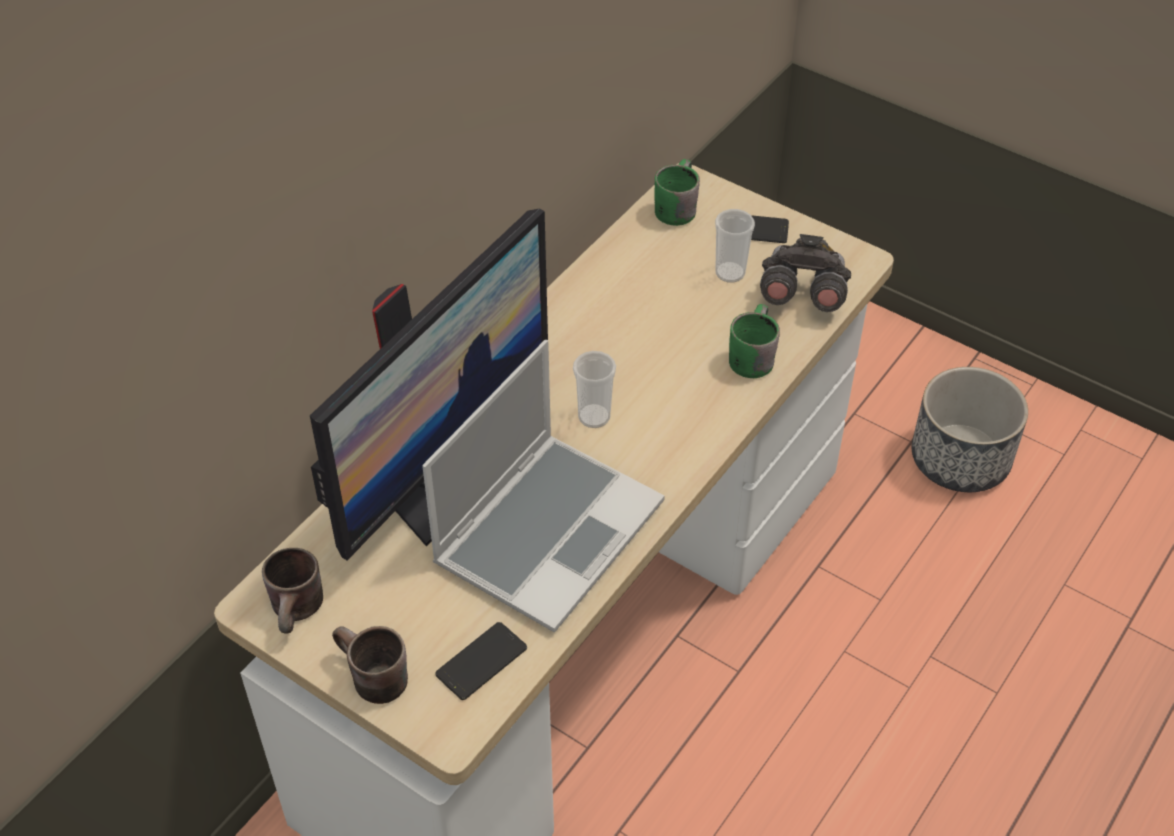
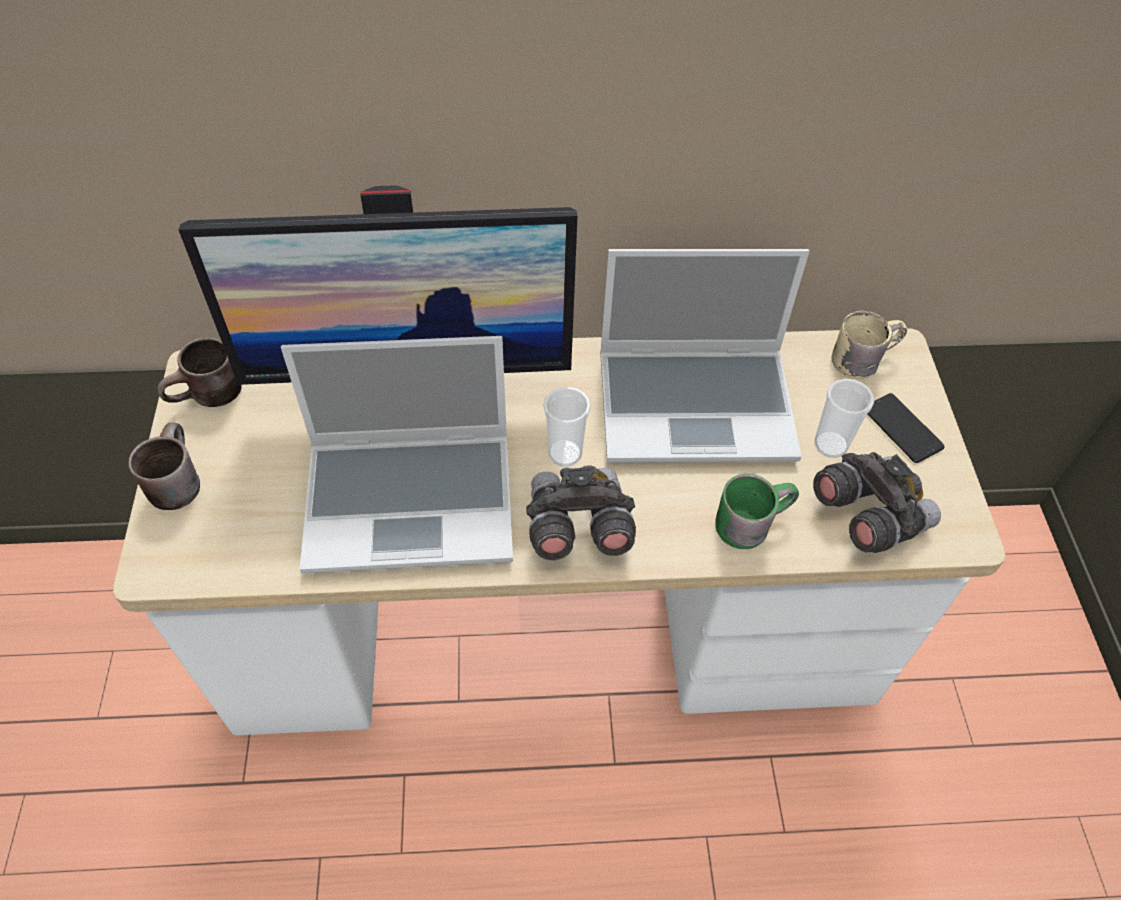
camera: 50 degrees right, 5 degrees up
phone [435,622,527,700] -> none
green mug [654,159,700,226] -> beige mug [831,311,907,379]
planter [912,367,1028,492] -> none
none -> grey binoculars [526,465,636,560]
none -> laptop [600,249,809,463]

